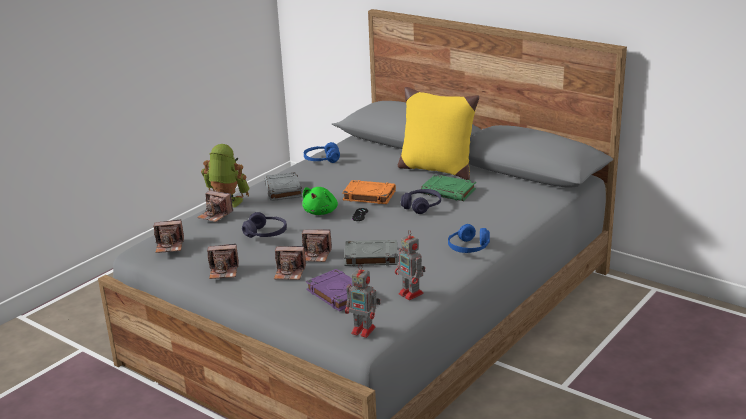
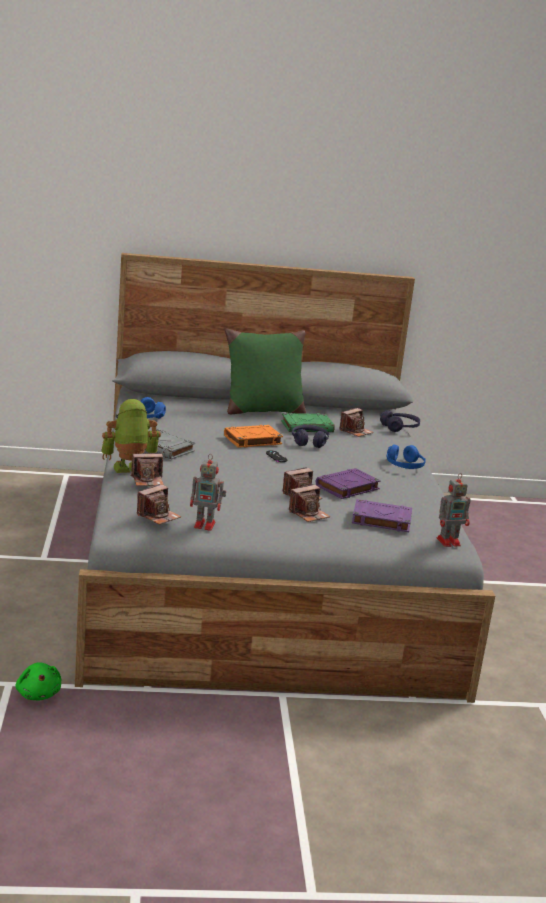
camera: 45 degrees left, 5 degrees down
camera [207,244,239,279] -> camera moved to [339,408,373,437]
purple headphones [242,212,287,238] -> purple headphones moved to [380,410,420,432]
green plush toy [303,187,338,215] -> green plush toy moved to [15,662,61,700]
grey book [344,239,397,266] -> purple book [316,468,381,499]
toy robot [395,230,425,300] -> toy robot moved to [190,454,226,531]
yellow pillow [398,87,479,180] -> green pillow [225,328,306,414]

